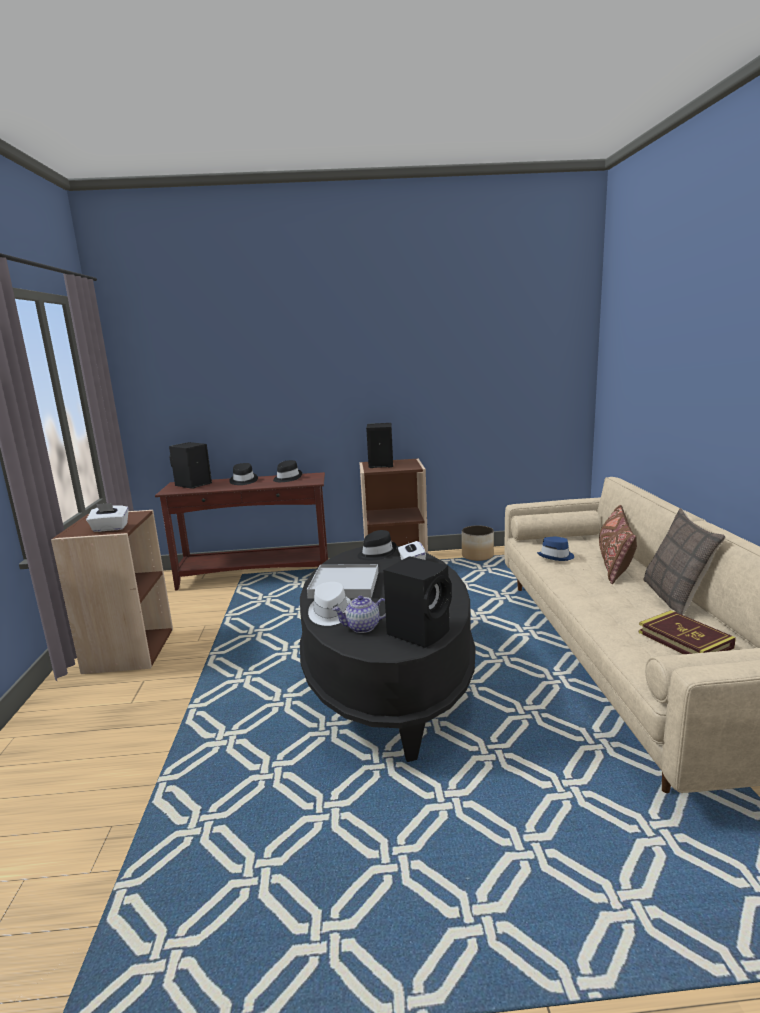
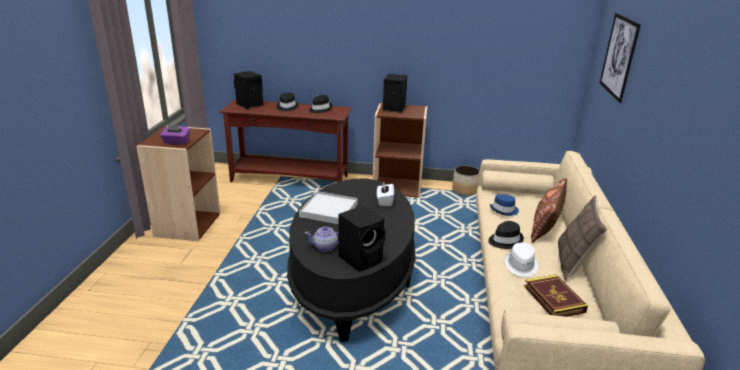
camera: 10 degrees right, 10 degrees up
white tissue box [86,503,129,532] -> purple tissue box [160,125,190,145]
white hat [308,582,351,626] -> white hat moved to [505,243,538,277]
black hat [357,530,397,560] -> black hat moved to [488,221,524,249]
none -> picture [600,13,641,103]

